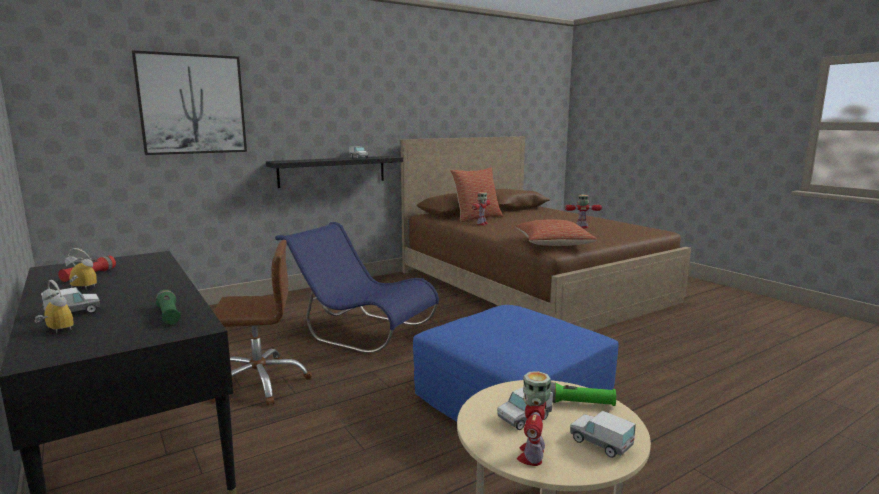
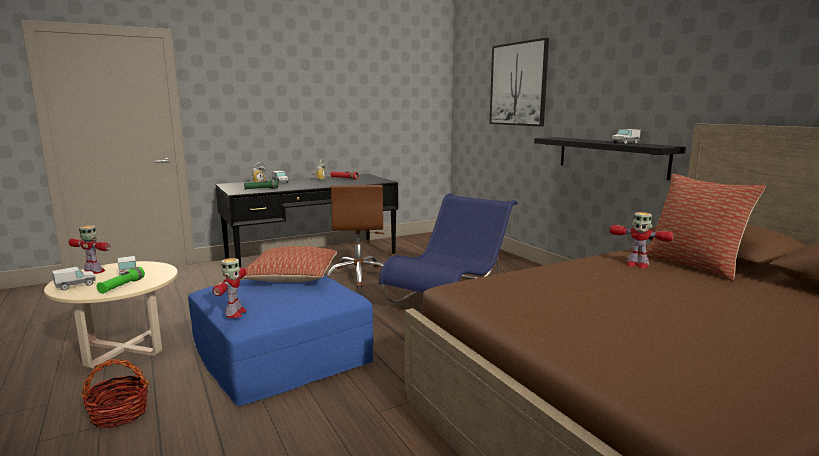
camera: 95 degrees right, 0 degrees up
pillow [515,220,597,246] -> pillow moved to [242,246,337,282]
toy robot [565,195,602,228] -> toy robot moved to [213,258,247,318]
none -> basket [82,359,149,428]

